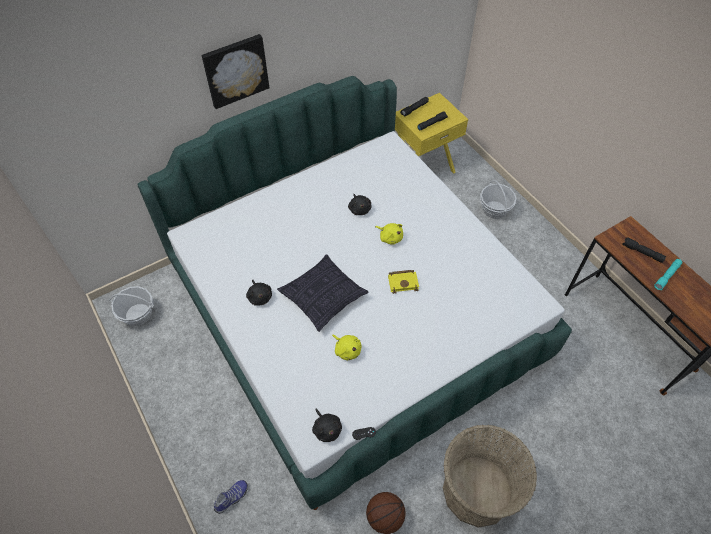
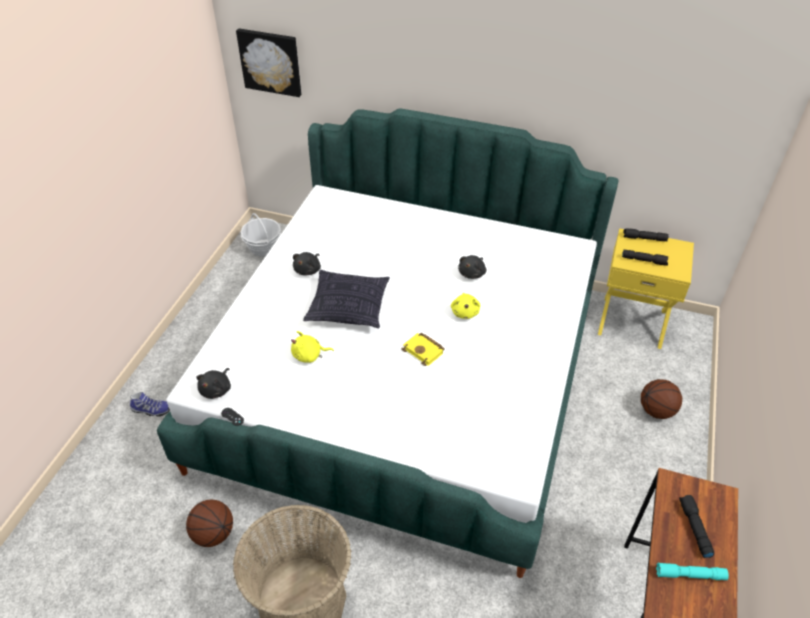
camera: 50 degrees right, 10 degrees down
picture [201,34,270,109] -> picture moved to [236,28,301,97]
yellow plush toy [332,334,361,360] -> yellow plush toy turned 75 degrees clockwise [291,331,334,363]
basket [480,180,517,219] -> basketball [641,379,682,419]

